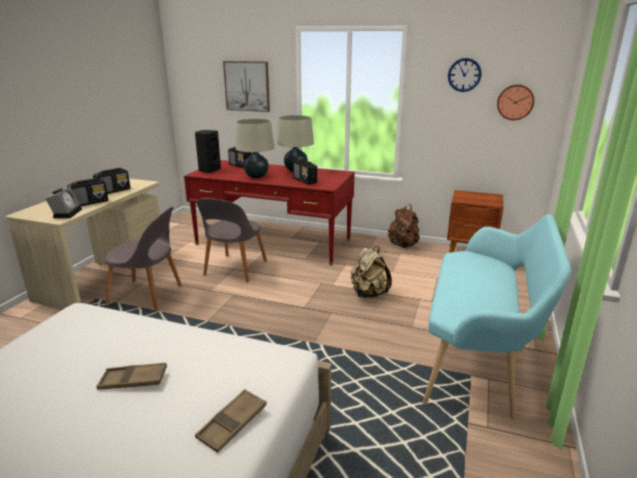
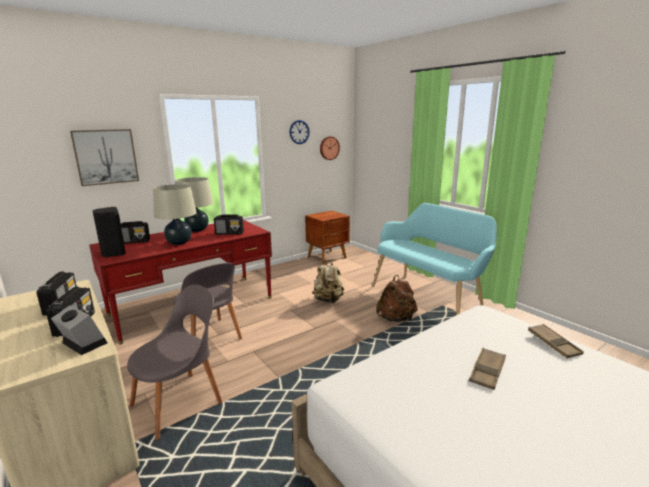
camera: 55 degrees left, 5 degrees down
brown backpack [388,206,420,248] -> brown backpack moved to [376,275,418,322]

